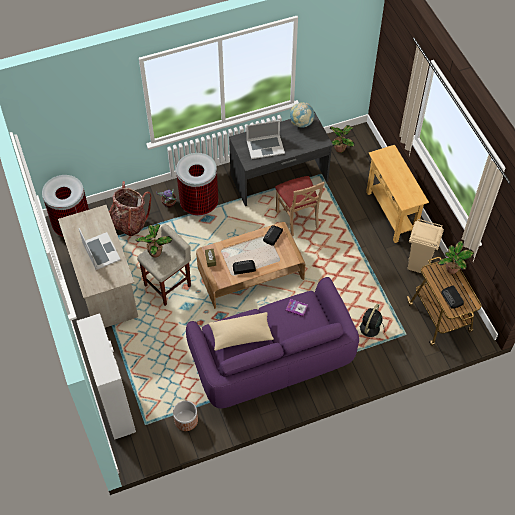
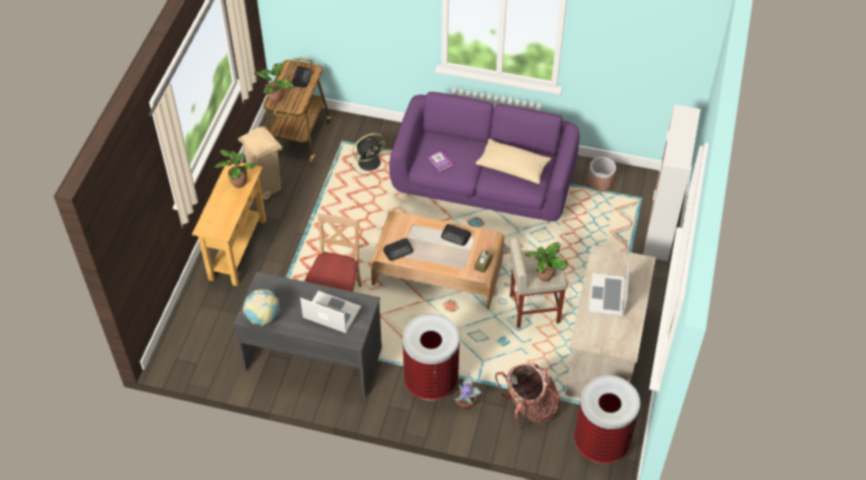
camera: 145 degrees left, 5 degrees down
potted plant [330,125,355,153] -> potted plant moved to [215,149,256,188]

